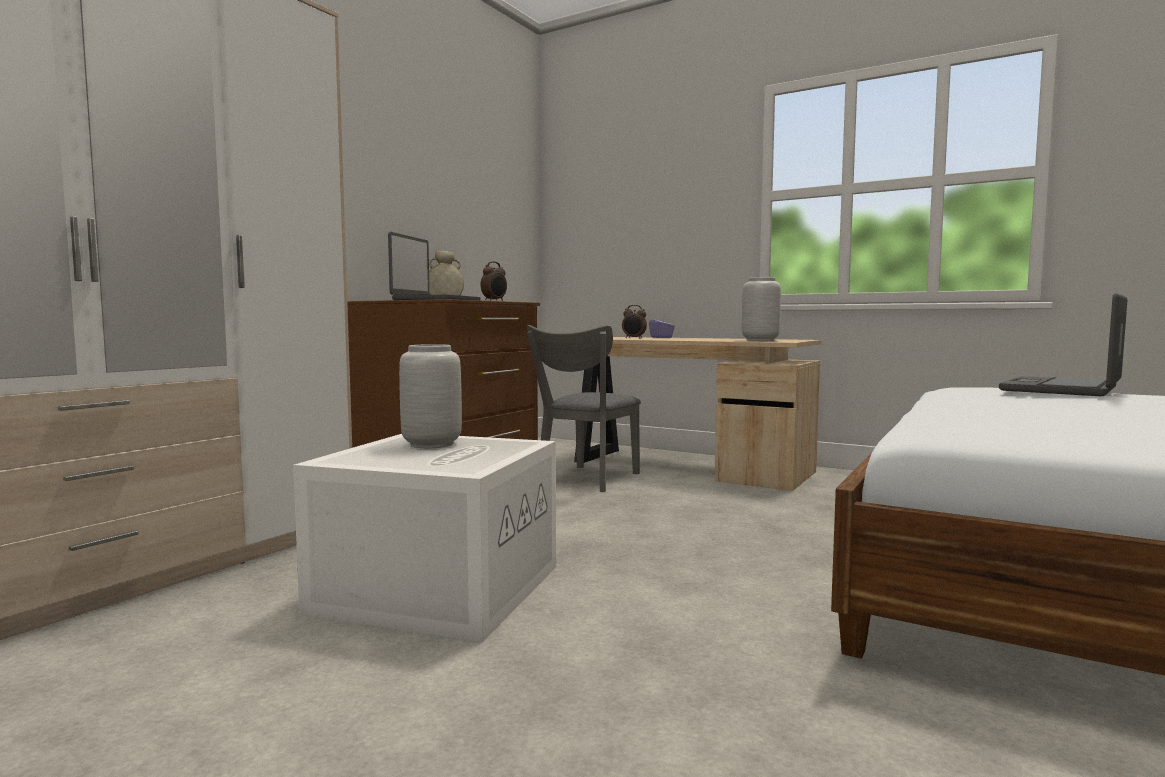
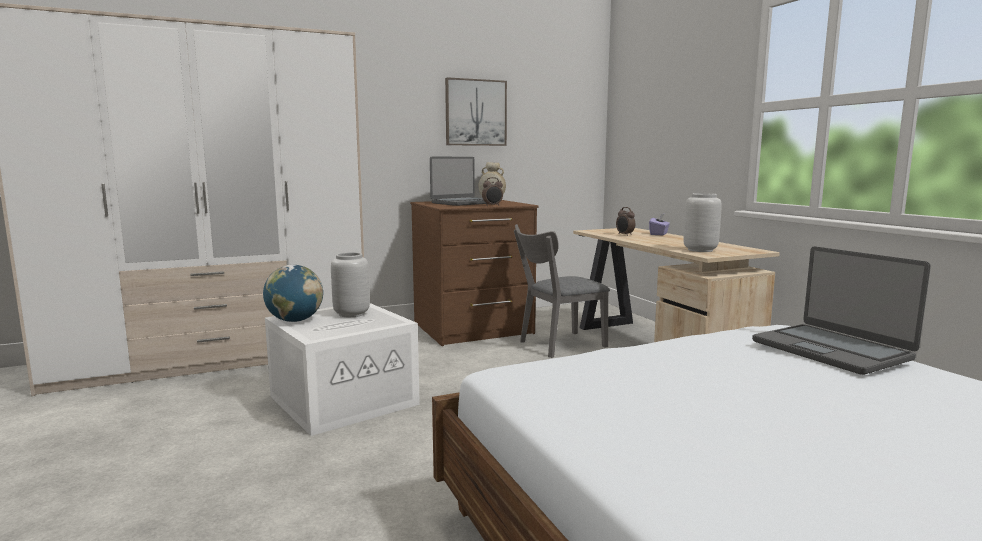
camera: 35 degrees right, 5 degrees up
laptop [999,293,1127,396] -> laptop turned 105 degrees counterclockwise [752,246,931,375]
none -> globe [263,265,323,322]
none -> picture [445,77,507,146]

